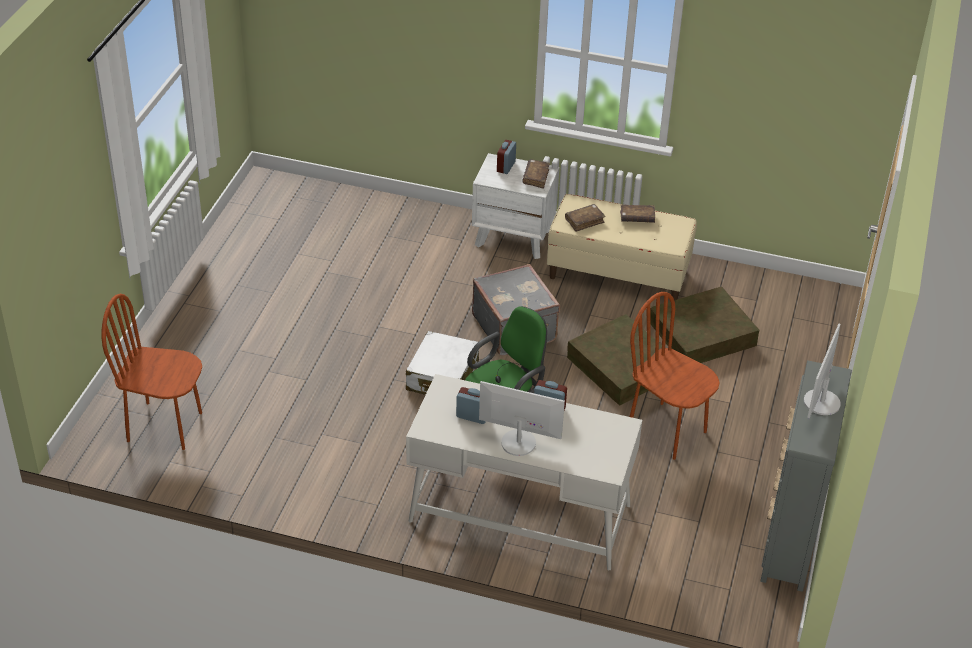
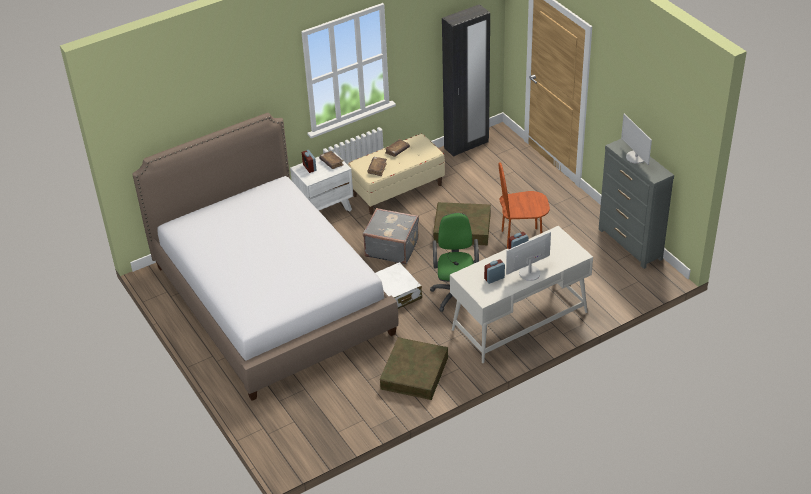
camera: 45 degrees left, 0 degrees up
brown chair [102,293,202,450] -> none
brown storage box [650,286,759,363] -> brown storage box moved to [380,337,448,400]
none -> bed [132,113,398,401]
none -> black wardrobe [442,4,490,157]

